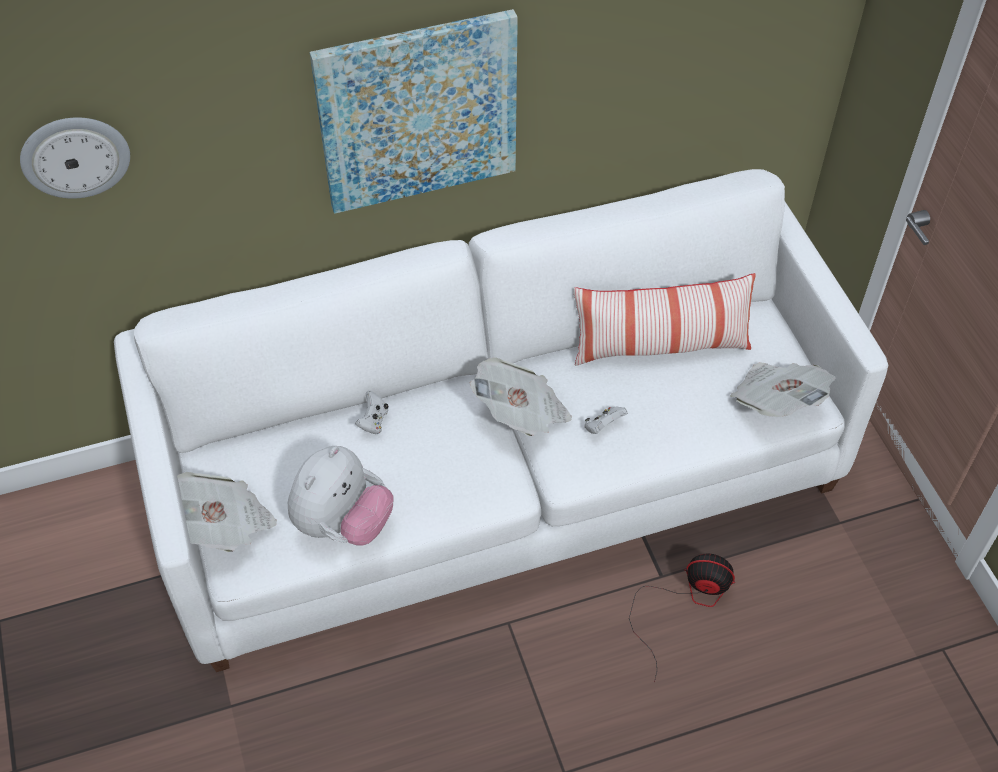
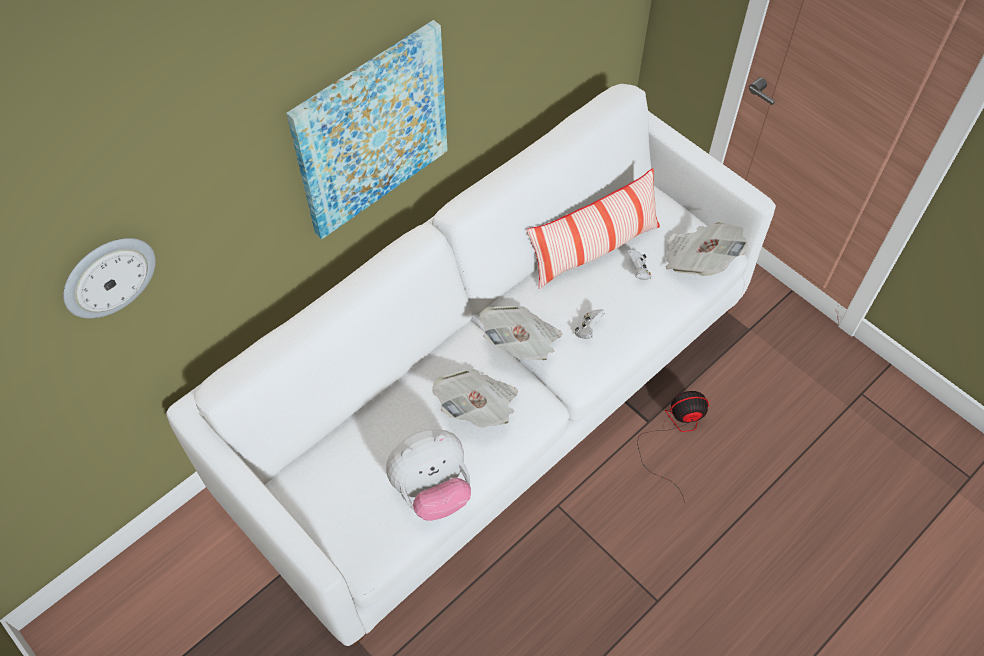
camera: 25 degrees left, 5 degrees up
newspaper [177,472,277,552] -> newspaper moved to [432,369,518,428]
plush toy [288,446,393,546] -> plush toy turned 60 degrees clockwise [386,429,471,521]
white game controller [355,391,388,434] -> white game controller moved to [627,249,651,280]

